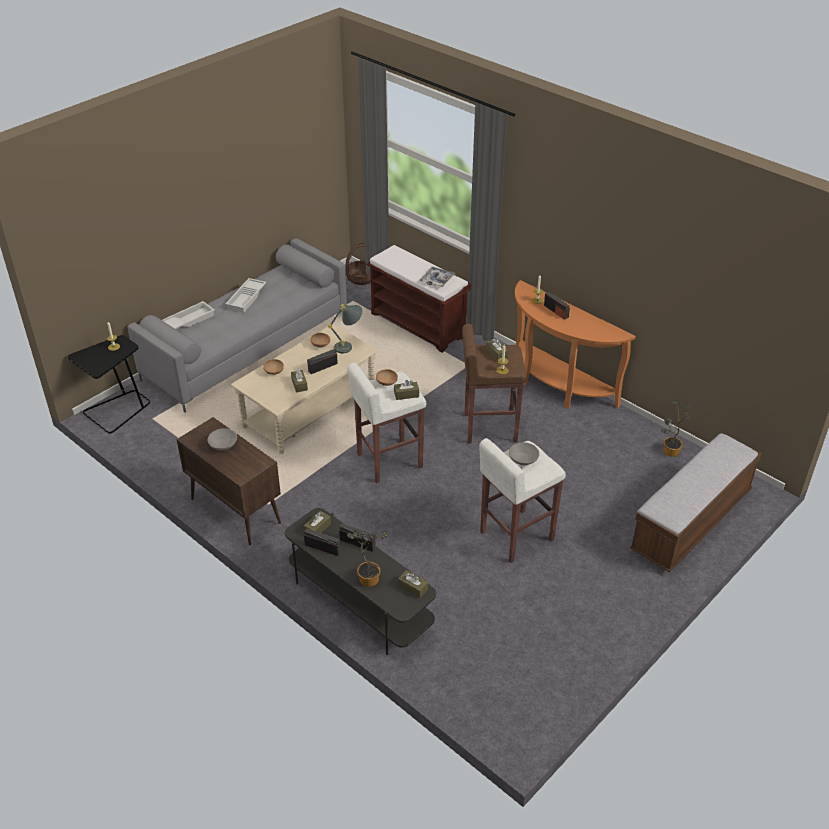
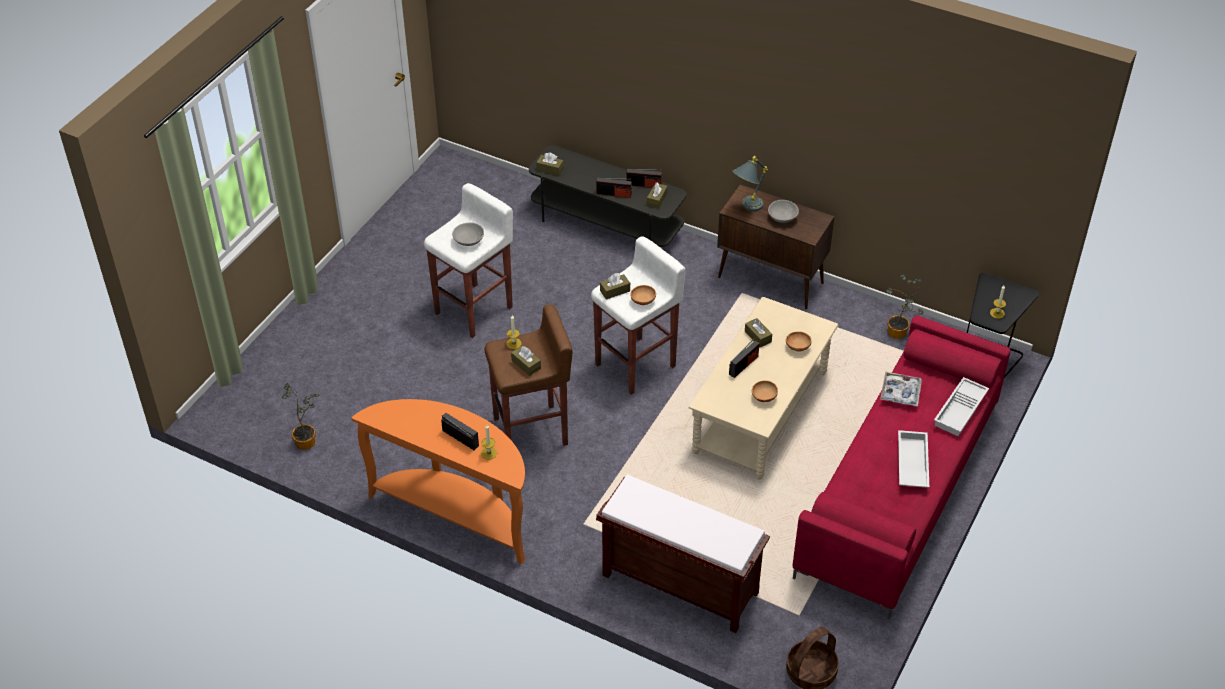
camera: 165 degrees right, 5 degrees up
grey sofa [128,238,347,413] -> red sofa [792,315,1011,620]
grey table lamp [328,304,362,353] -> grey table lamp moved to [733,156,768,211]
potted plant [347,529,388,587] -> potted plant moved to [886,274,924,339]
tray [419,267,456,287] -> tray moved to [880,371,922,407]
bench [630,433,762,572] -> none

